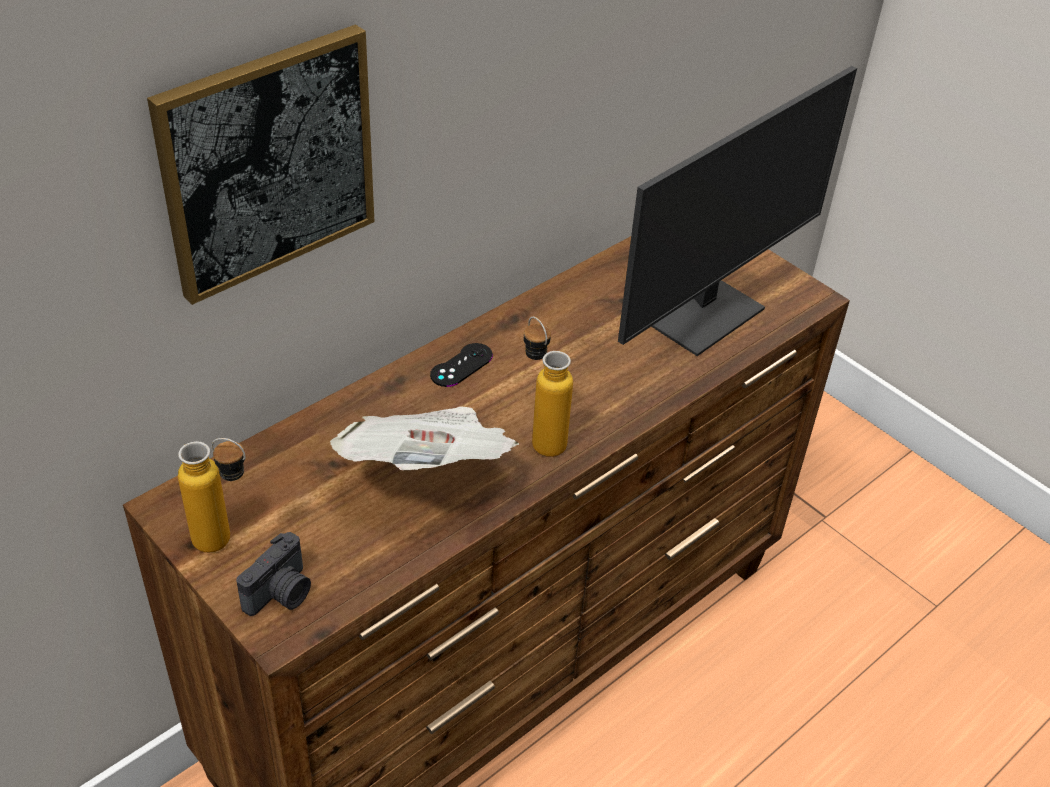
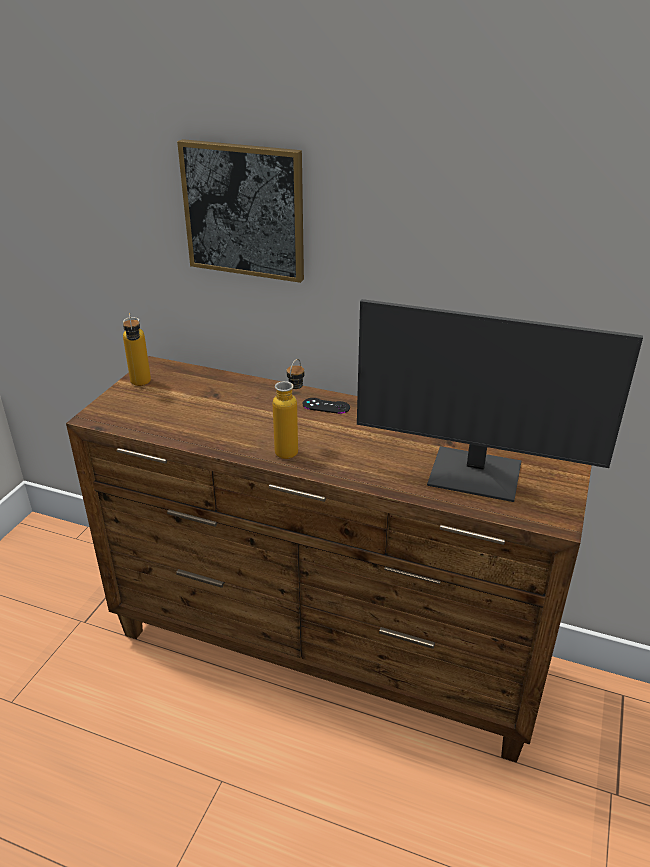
camera: 65 degrees right, 10 degrees down
camera [236,532,311,616] -> none
newspaper [330,406,519,470] -> none

